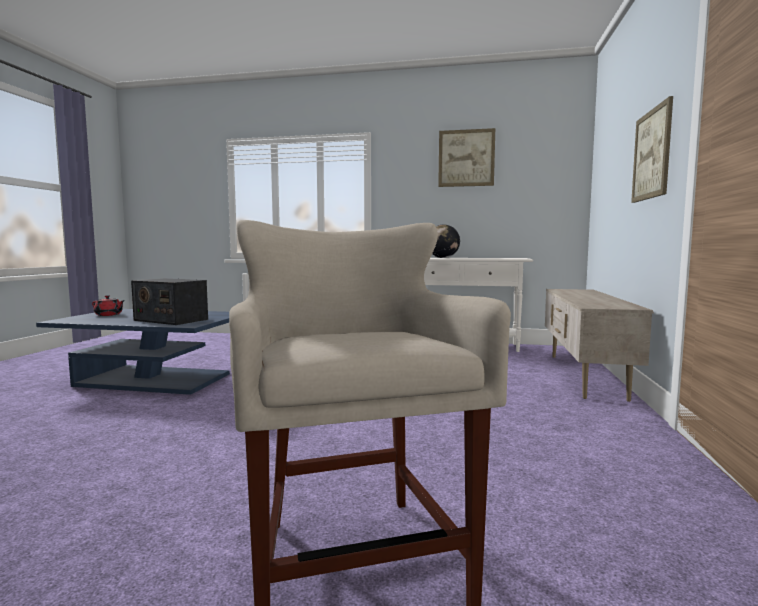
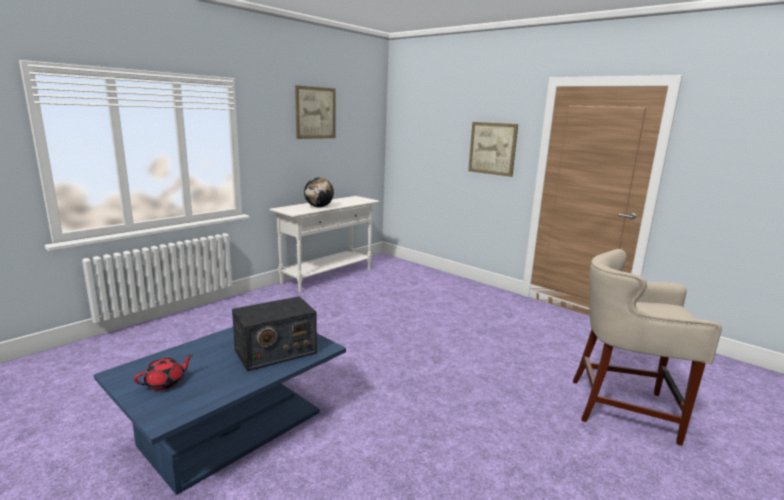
camera: 60 degrees left, 10 degrees up
beige tv stand [545,289,654,402] -> none

